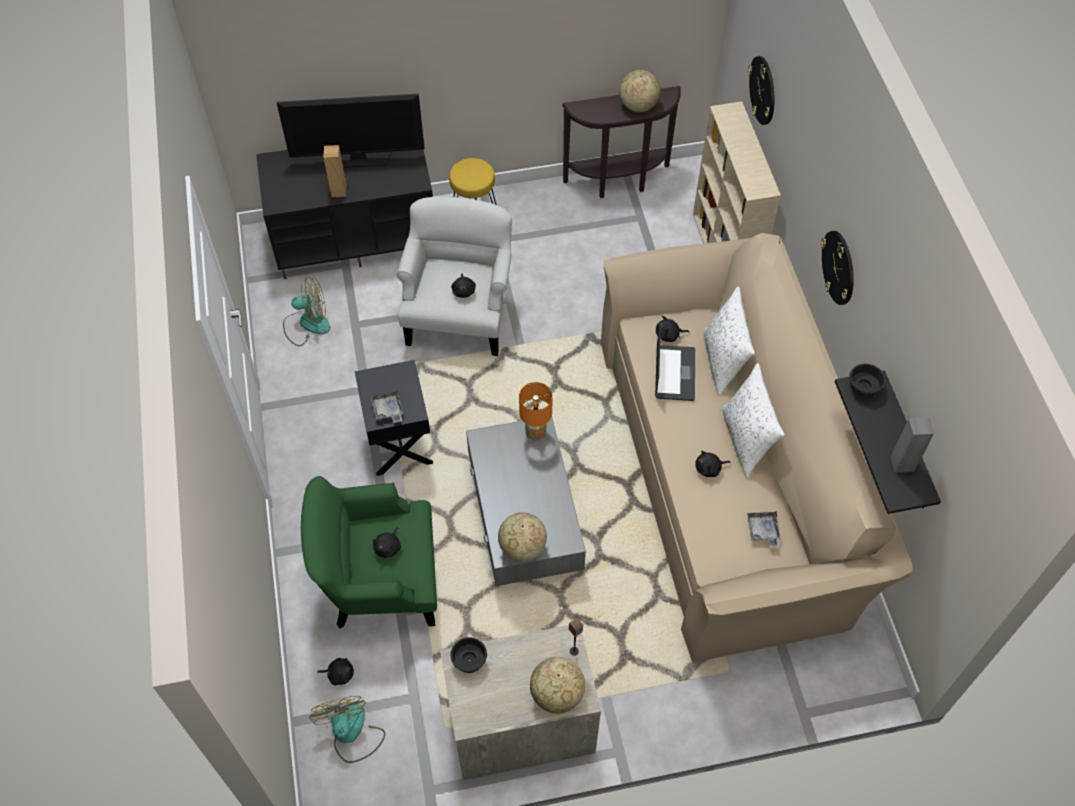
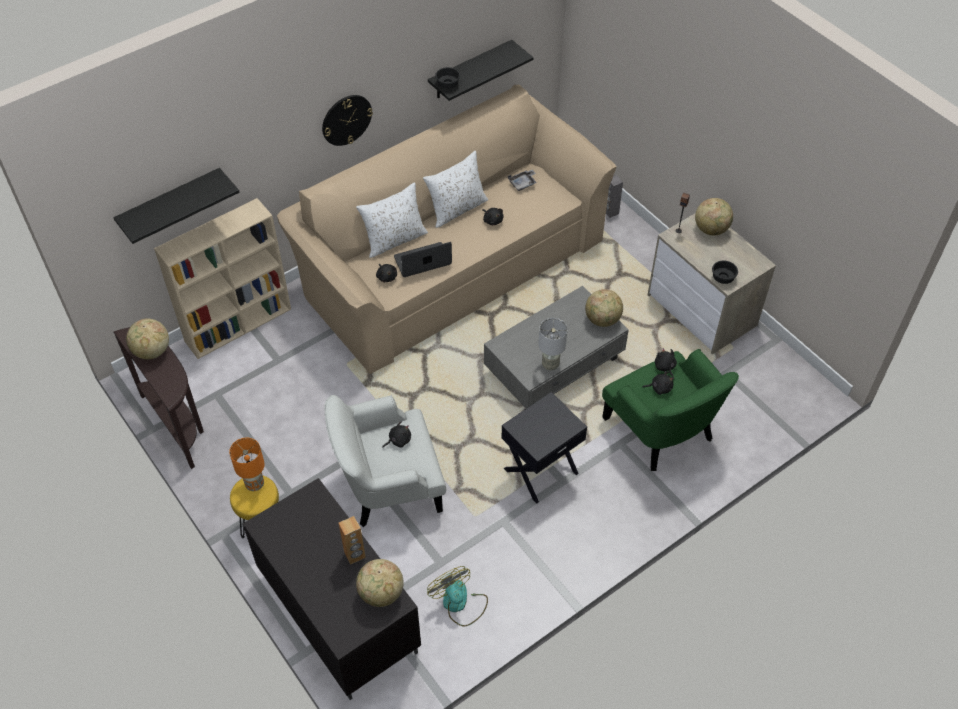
camera: 115 degrees left, 5 degrees down
television [276,94,425,168] -> none
fan [309,696,385,763] -> none
black plush toy [317,658,354,686] -> black plush toy moved to [655,348,677,380]
grey tray [370,390,403,423] -> none
orange table lamp [519,382,553,440] -> orange table lamp moved to [229,438,265,491]
wall clock [748,56,774,125] -> black shelf [113,168,240,244]
grey speaker [890,417,934,473] -> grey speaker moved to [606,175,623,218]
none -> globe [356,559,404,607]
none -> grey table lamp [538,318,568,370]

